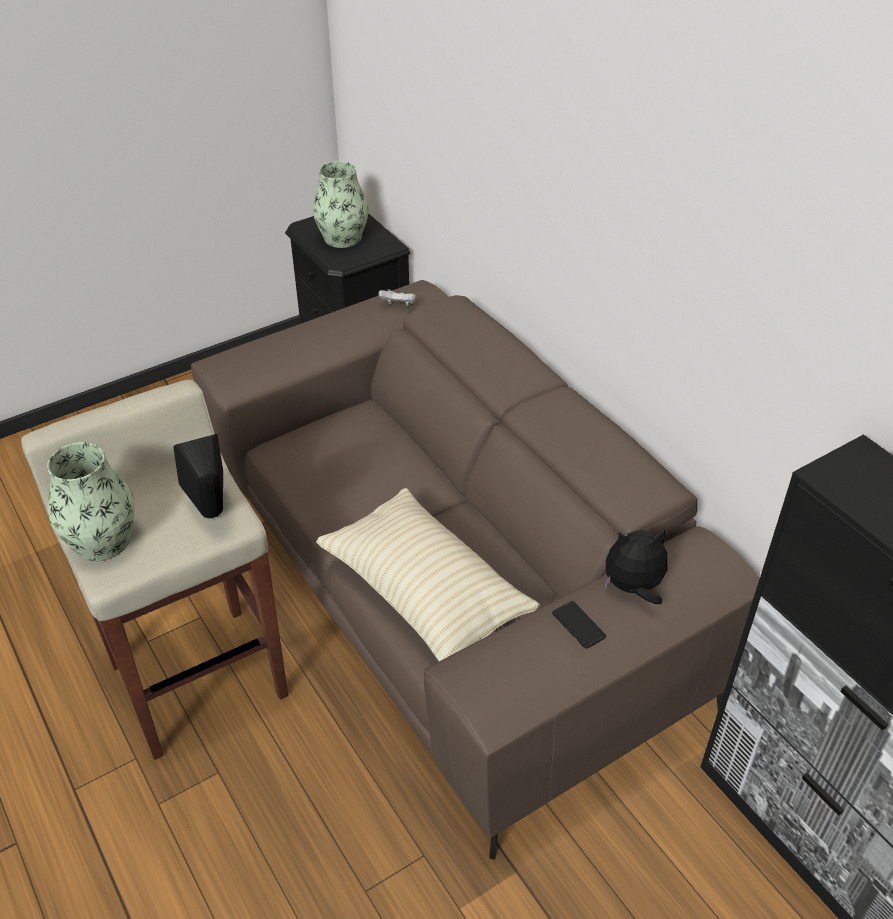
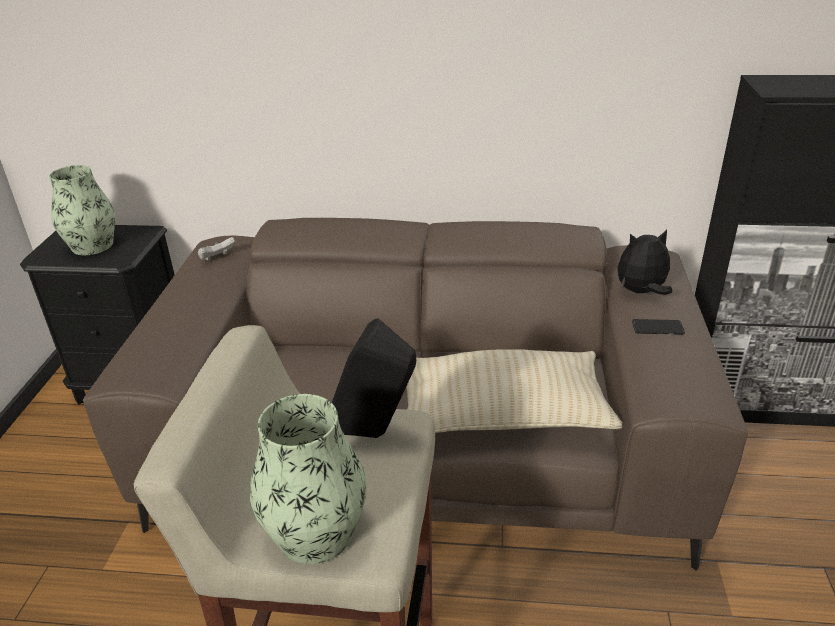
camera: 50 degrees left, 10 degrees down
plush toy [604,528,667,604] -> plush toy turned 45 degrees clockwise [617,229,672,295]

